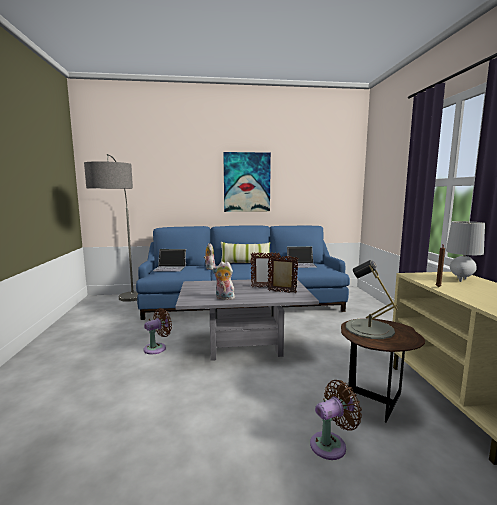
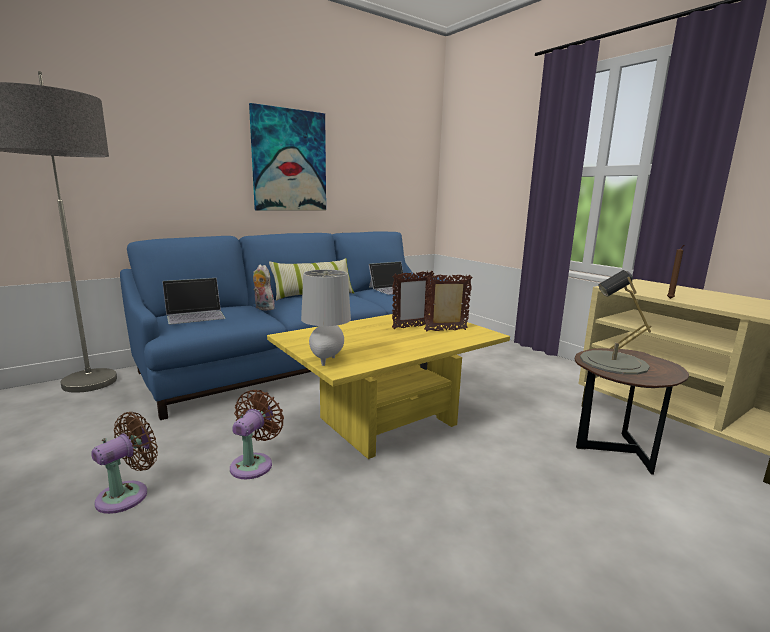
camera: 30 degrees left, 5 degrees up
grey coffee table [175,279,319,361] -> yellow coffee table [267,314,510,459]
plush toy [213,262,235,300] -> none
brown fan [310,380,362,460] -> brown fan moved to [91,412,158,514]
grey table lamp [446,221,485,282] -> grey table lamp moved to [301,270,351,366]

